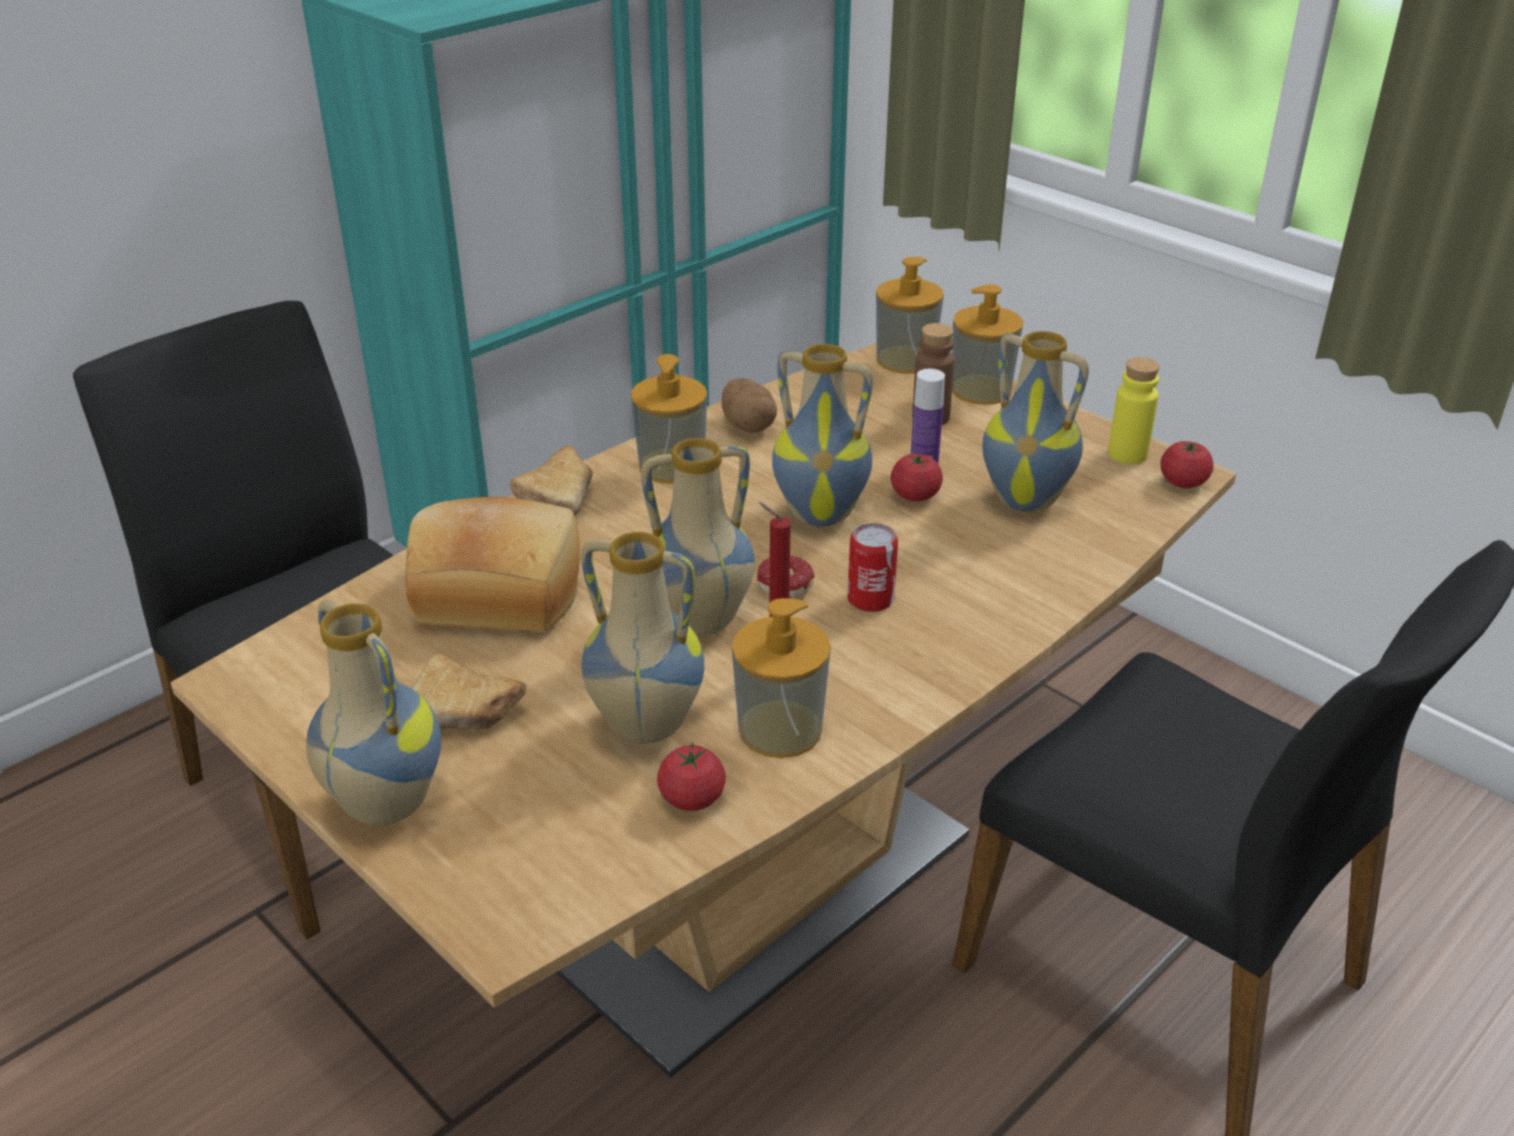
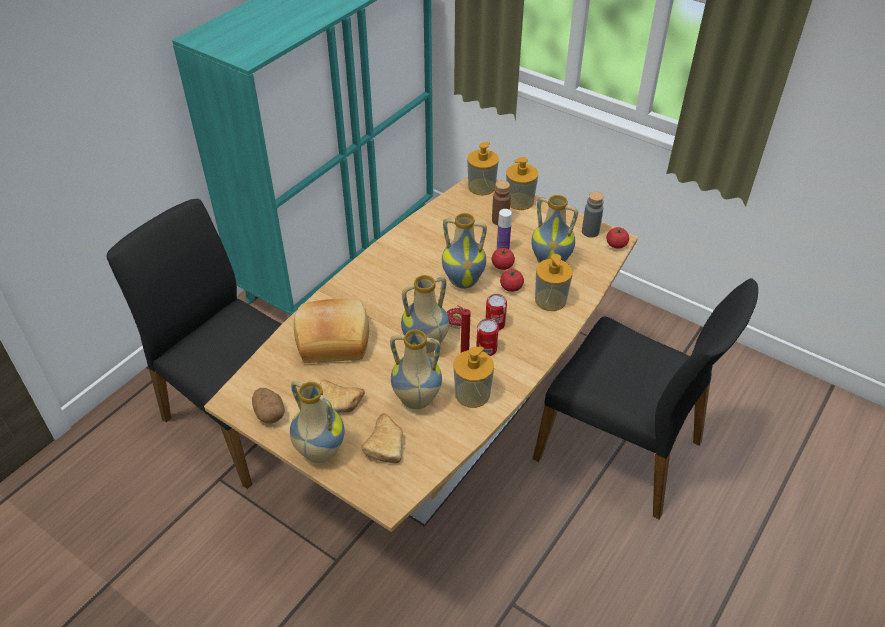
camera: 10 degrees left, 10 degrees up
bread [510,445,592,516] -> bread moved to [361,413,403,463]
soap dispenser [631,354,707,484] -> soap dispenser moved to [535,254,573,311]
tomato [657,743,726,811] -> tomato moved to [500,269,524,292]
potato [722,378,777,432] -> potato moved to [252,388,285,423]
yellow bottle [1108,357,1160,464] -> grey bottle [582,192,604,238]
none -> can [476,319,499,356]

